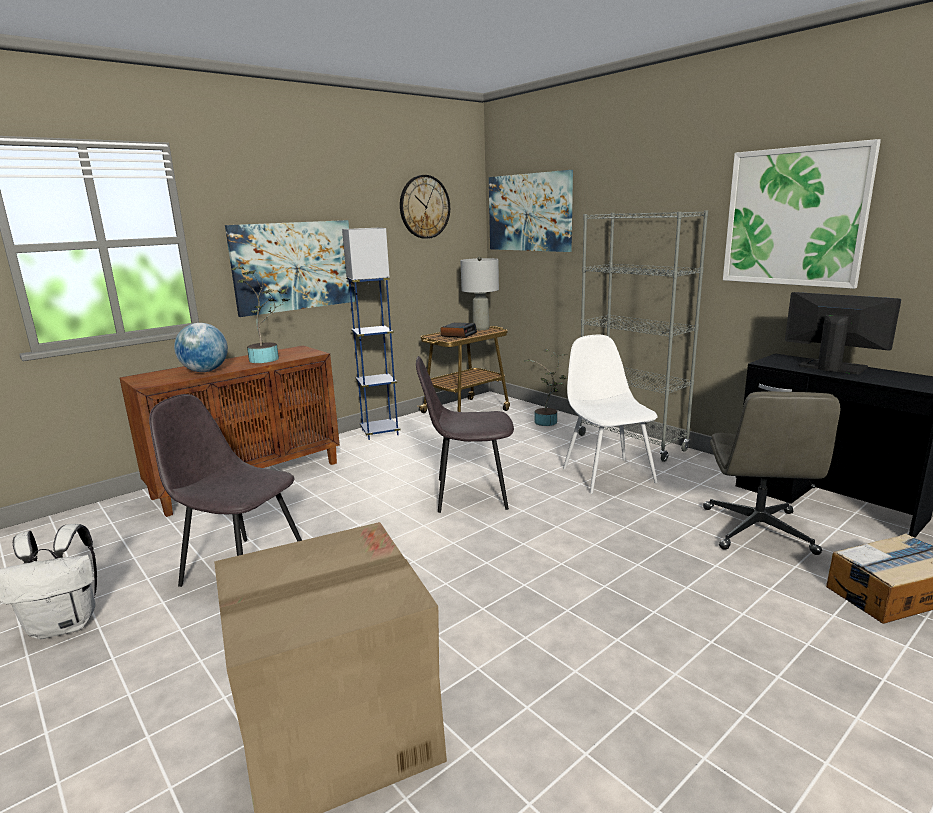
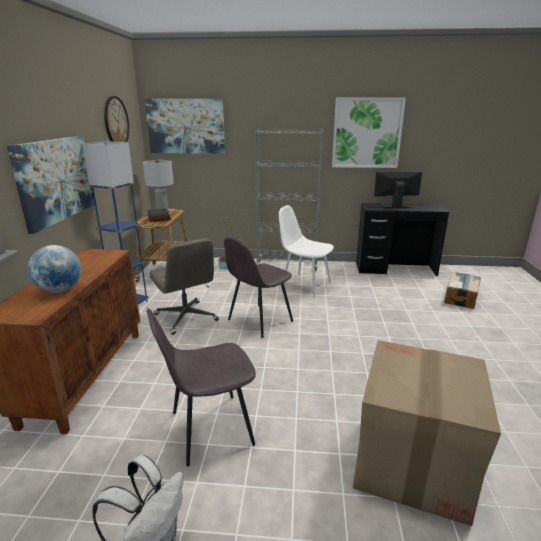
camera: 45 degrees left, 5 degrees up
potted plant [231,267,289,363] -> none
grey office chair [703,391,840,555] -> grey office chair moved to [150,238,219,335]

